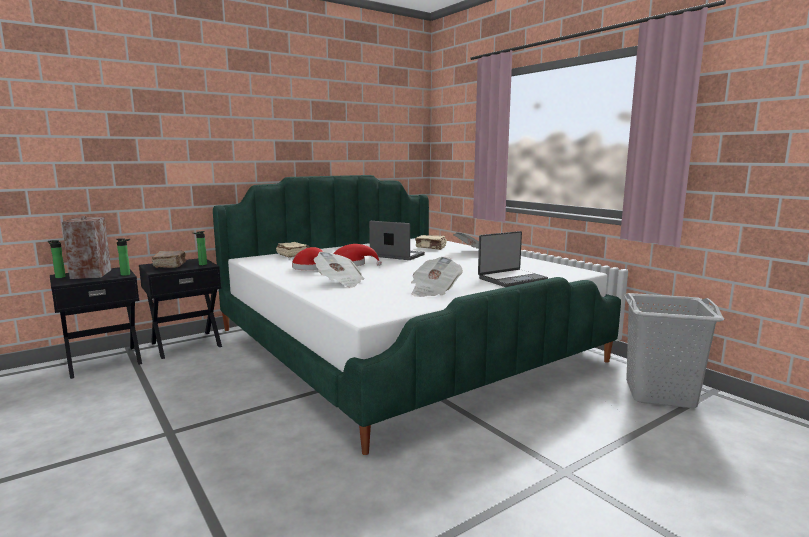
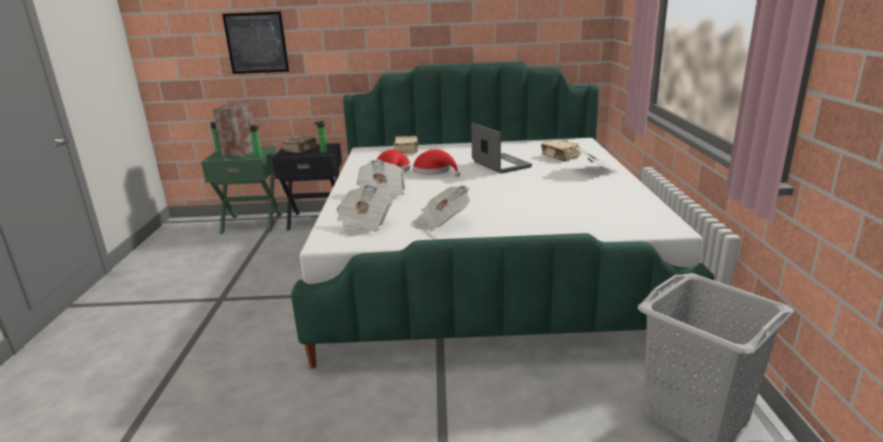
camera: 35 degrees right, 10 degrees up
black nightstand [50,267,142,379] -> green nightstand [201,146,283,234]
laptop [478,231,548,287] -> none
none -> picture [222,11,289,74]
none -> newspaper [336,184,392,237]

